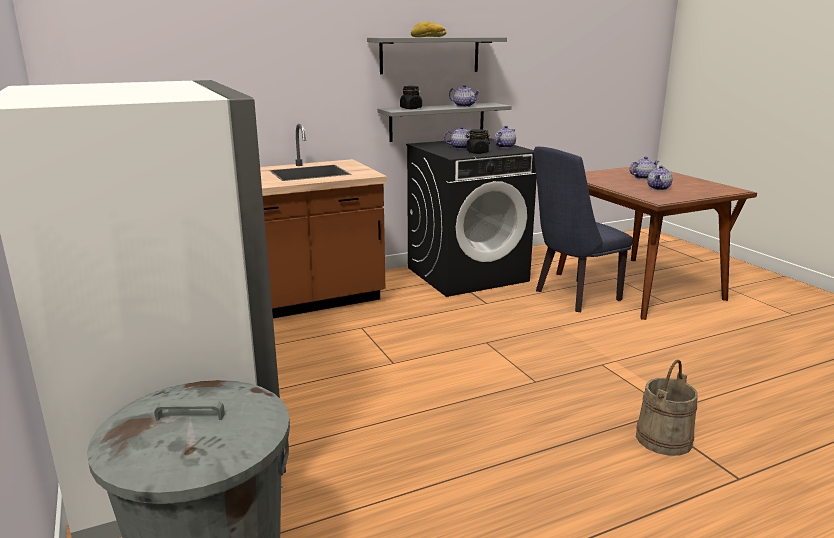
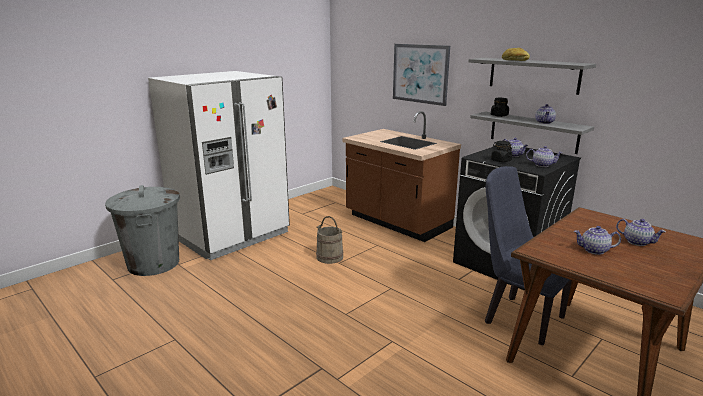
camera: 70 degrees right, 0 degrees up
beige bucket [636,360,698,456] -> beige bucket moved to [316,216,343,264]
none -> picture [393,44,450,106]

